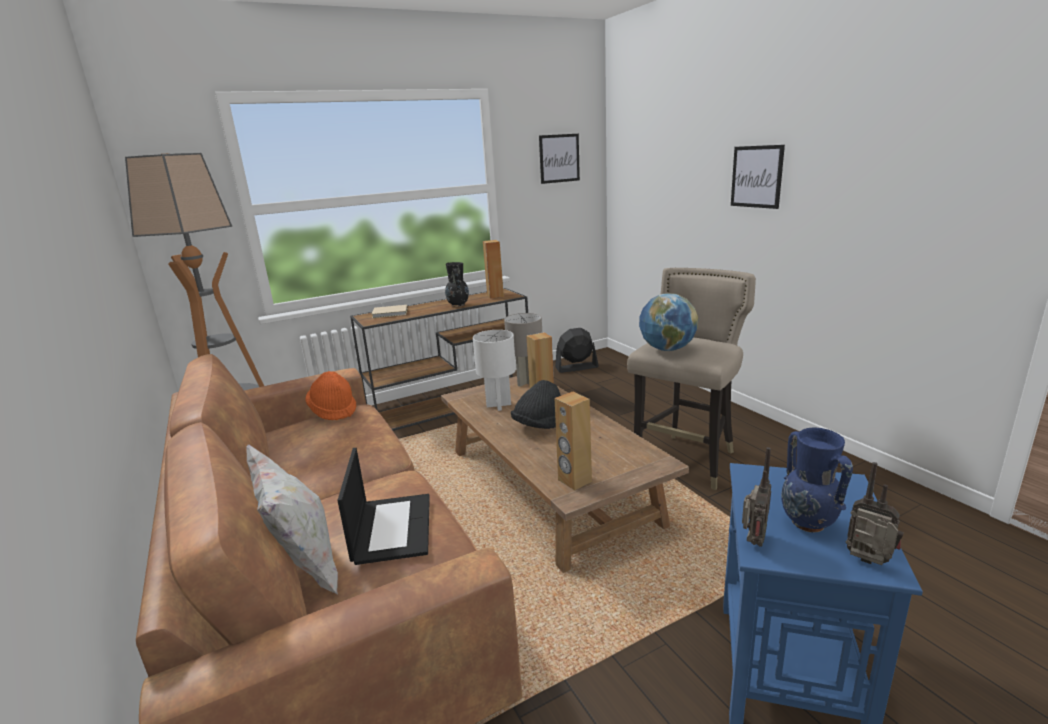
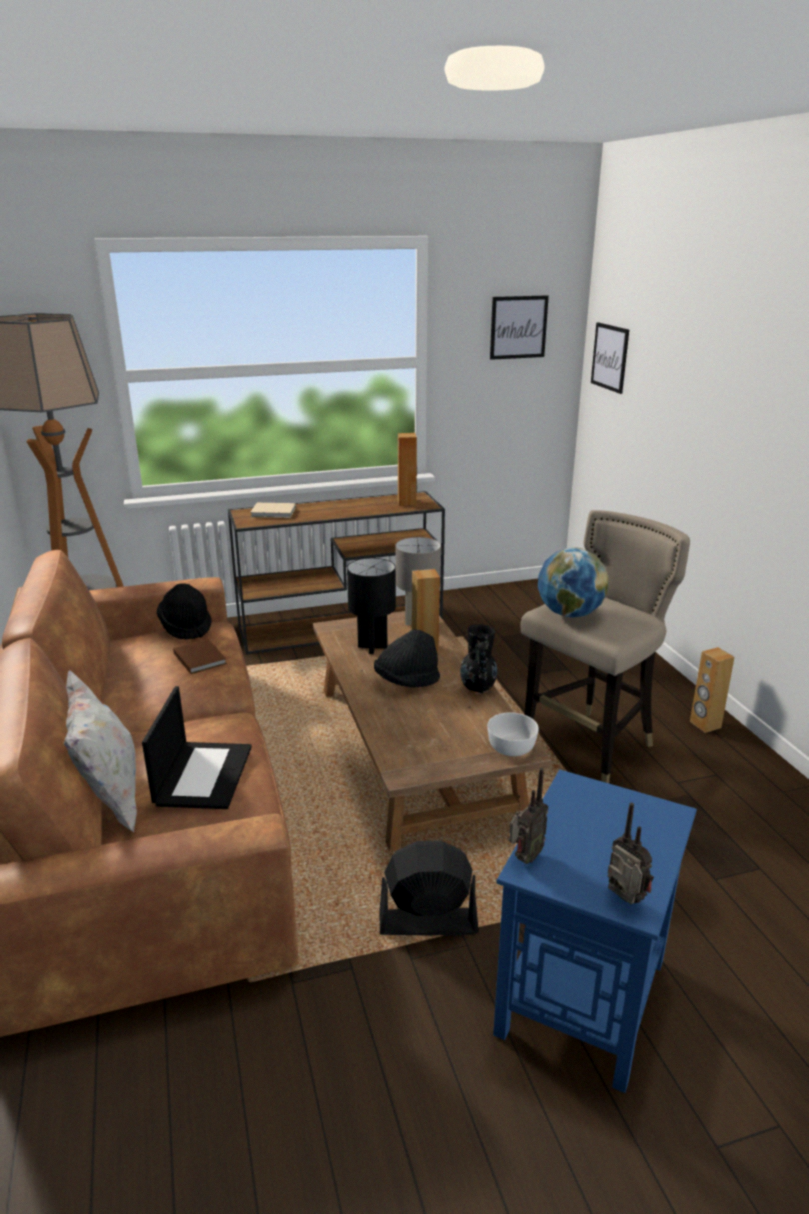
camera: 10 degrees right, 5 degrees up
orange hat [305,371,356,420] -> black hat [157,583,212,640]
black vase [445,262,469,307] -> black vase moved to [460,624,497,694]
white table lamp [473,330,516,411] -> black table lamp [347,558,396,654]
black fan [555,328,598,373] -> black fan moved to [380,841,479,937]
brown speaker [555,392,592,491] -> brown speaker moved to [690,647,734,733]
picture [731,145,785,209] -> picture moved to [591,322,629,394]
blue vase [781,428,853,533] -> none
none -> brown book [173,639,227,674]
none -> white bowl [487,713,539,756]

